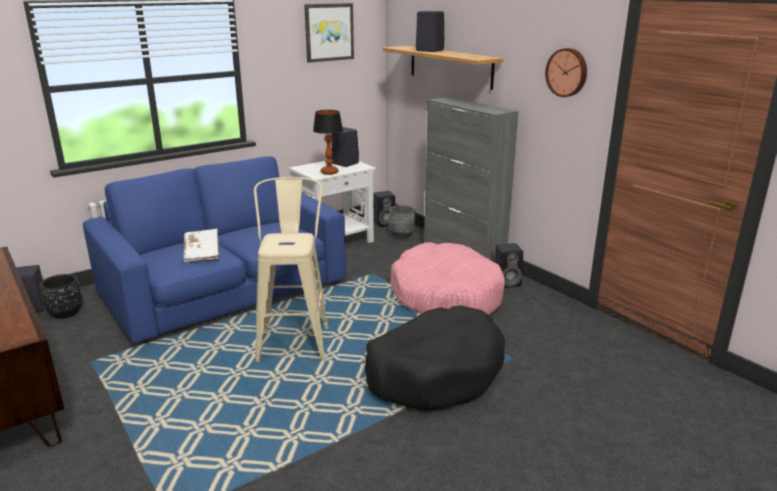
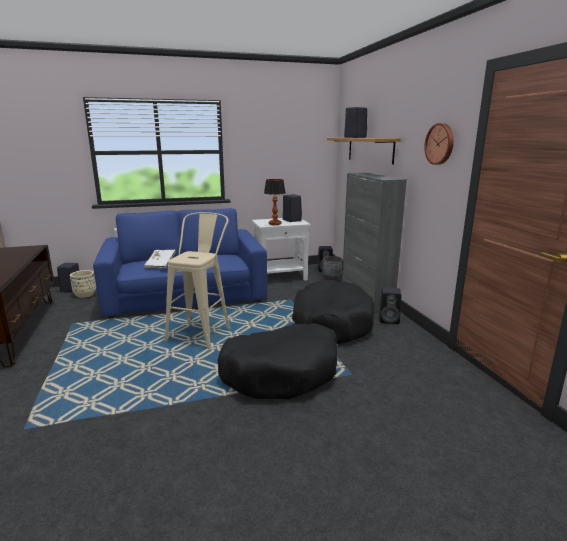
camera: 20 degrees right, 5 degrees down
black planter [40,274,83,319] -> beige planter [70,270,96,298]
picture [304,3,354,63] -> none
pink dog bed [391,242,505,315] -> black dog bed [292,280,374,344]

